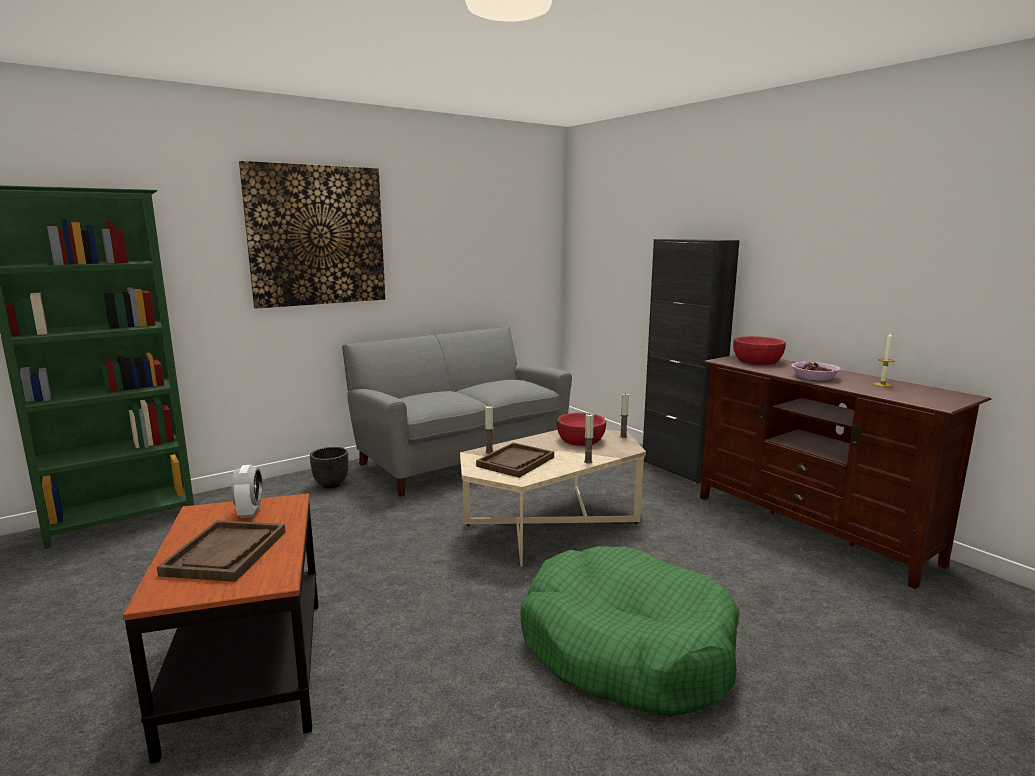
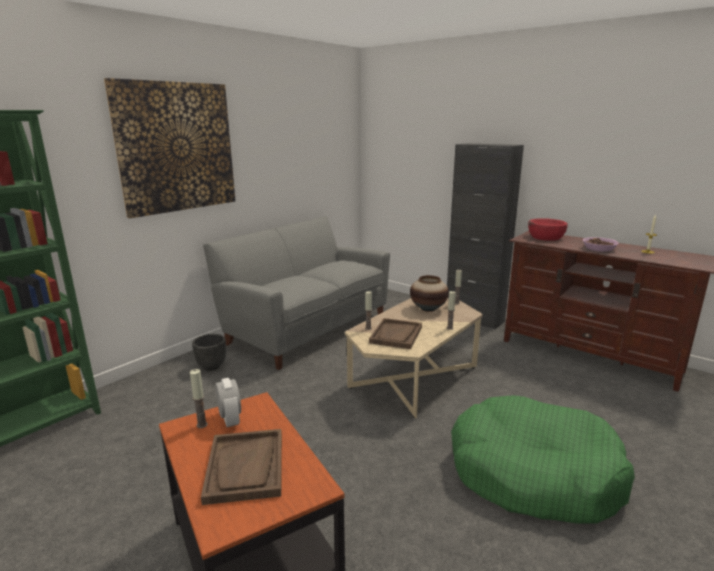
camera: 15 degrees left, 5 degrees up
red bowl [556,413,606,446] -> vase [410,275,449,312]
none -> candle [190,369,208,428]

